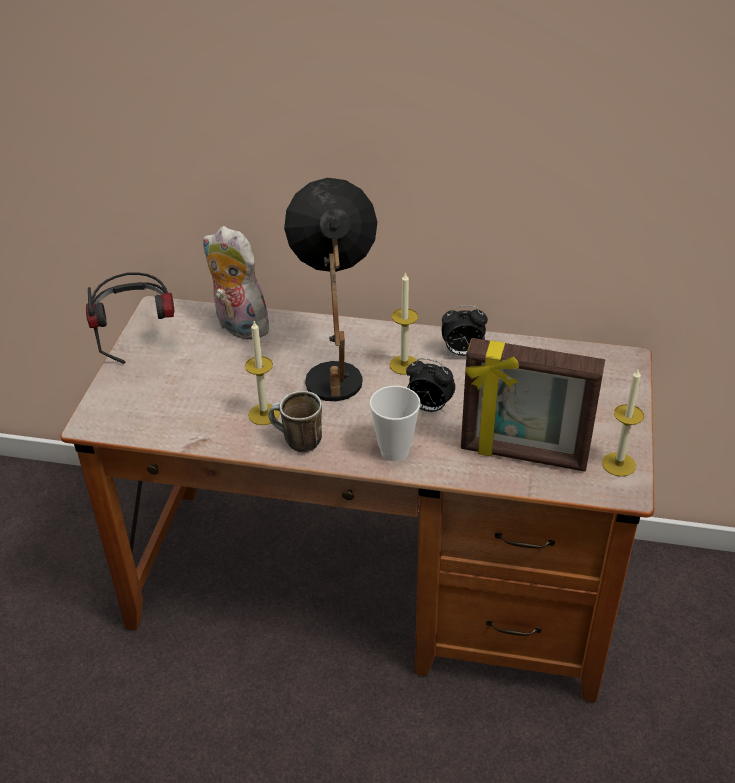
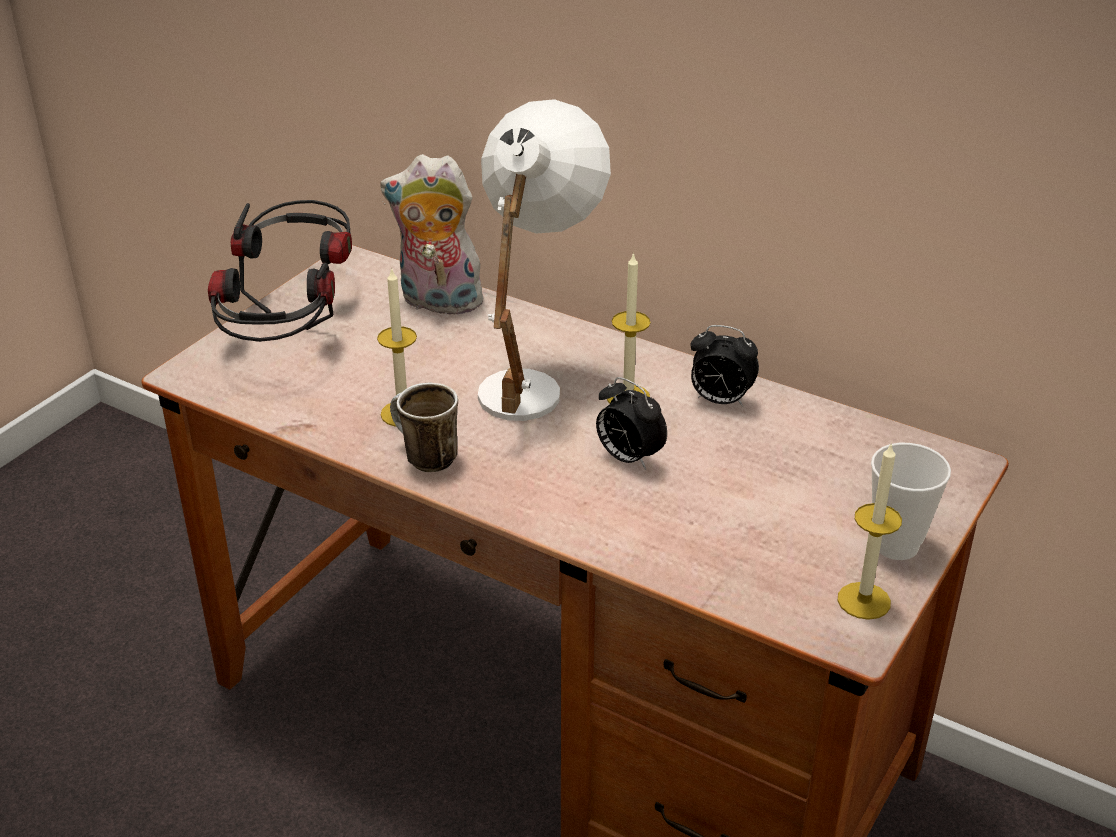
camera: 20 degrees right, 5 degrees down
plush toy [203,226,271,340] -> plush toy turned 45 degrees counterclockwise [380,154,490,314]
black table lamp [284,178,377,401] -> white table lamp [478,99,611,421]
cup [370,386,421,461] -> cup moved to [871,443,951,560]
picture frame [461,338,605,472] -> none
none -> headphones [208,263,335,342]

